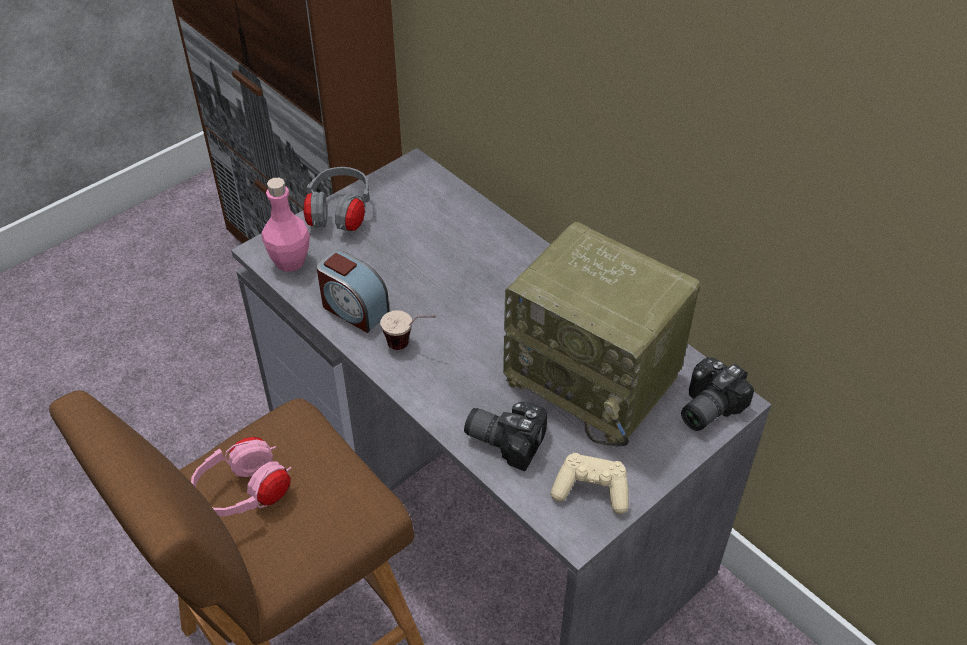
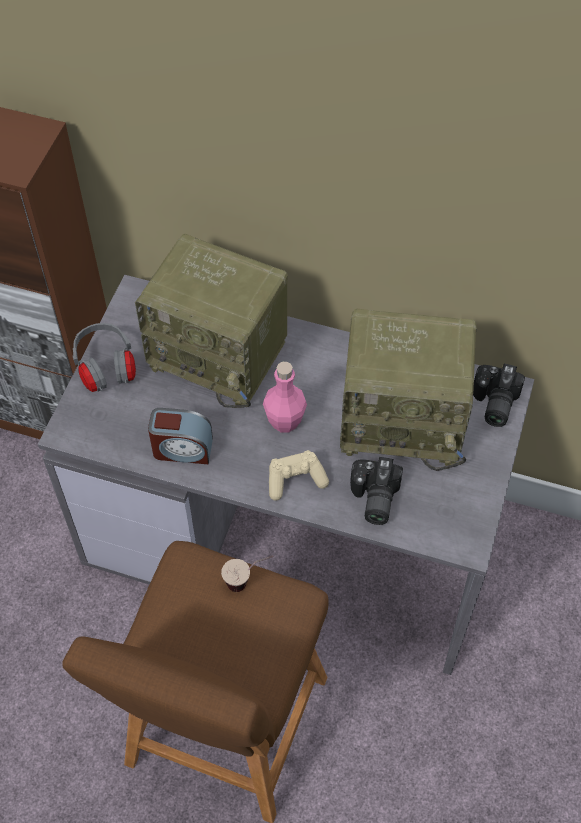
camera: 30 degrees left, 10 degrees up
pink headphones [191,437,291,516] -> none
pink bottle [262,178,310,272] -> pink bottle moved to [263,362,307,432]
cup [380,310,436,350] -> cup moved to [221,555,273,592]
camera [464,402,548,471] -> camera turned 75 degrees counterclockwise [350,457,403,525]
beige game controller [550,453,629,514] -> beige game controller moved to [269,450,329,501]
none -> radio [135,234,288,408]

